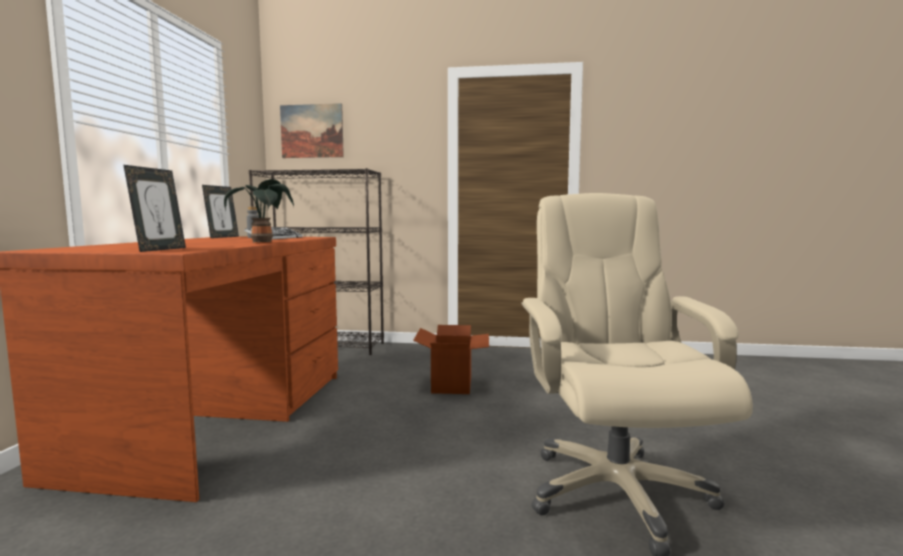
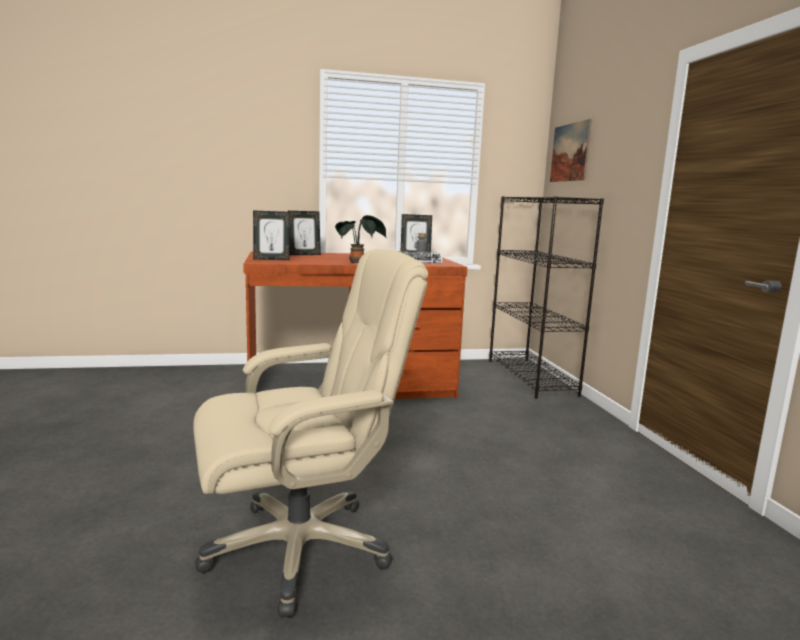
camera: 70 degrees right, 5 degrees up
cardboard box [413,325,489,394] -> none
none -> picture frame [288,211,321,255]

